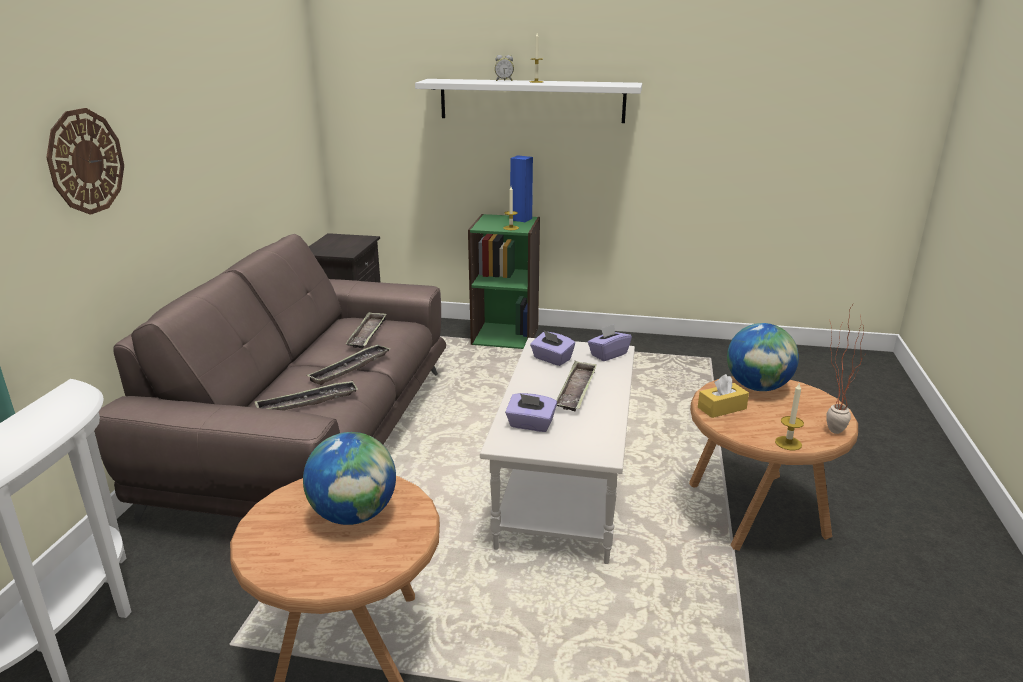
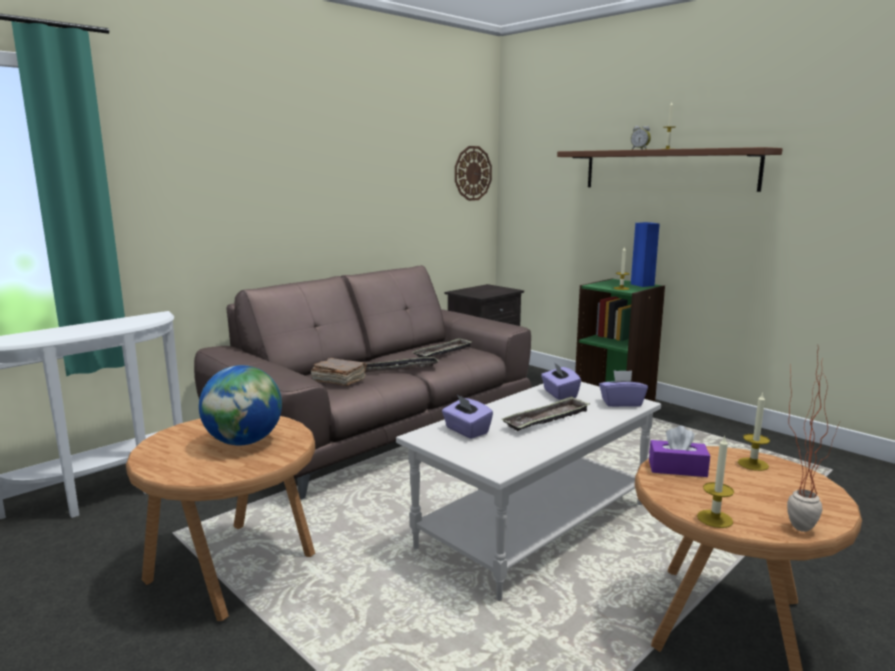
camera: 35 degrees right, 10 degrees down
wall clock [46,108,124,215] -> wall clock moved to [455,146,492,201]
tray [254,380,358,411] -> brown book [311,358,367,386]
white shelf [415,79,642,123] -> brown shelf [557,147,783,192]
yellow tissue box [698,374,749,418] -> purple tissue box [649,426,710,477]
globe [727,323,799,391] -> candle [738,392,770,471]

